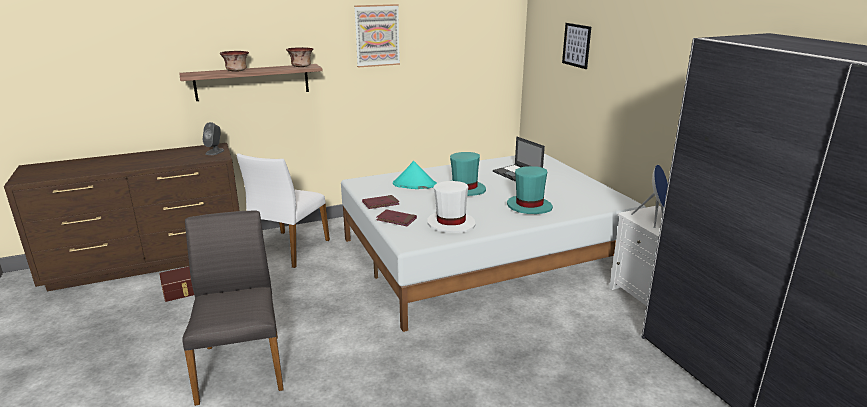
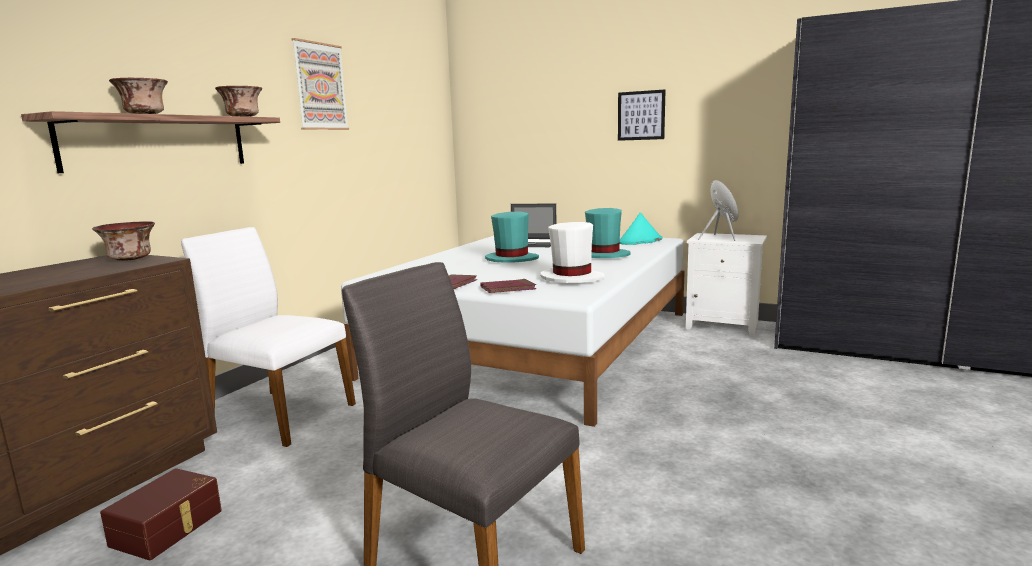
camera: 40 degrees left, 10 degrees down
grey speaker [203,122,224,155] -> bowl [92,221,155,261]
white chair [237,153,330,268] -> white chair turned 135 degrees clockwise [181,227,356,447]
turquoise hat [393,161,437,189] -> turquoise hat moved to [620,212,663,245]
picture [562,23,591,69] -> picture moved to [618,89,665,141]

